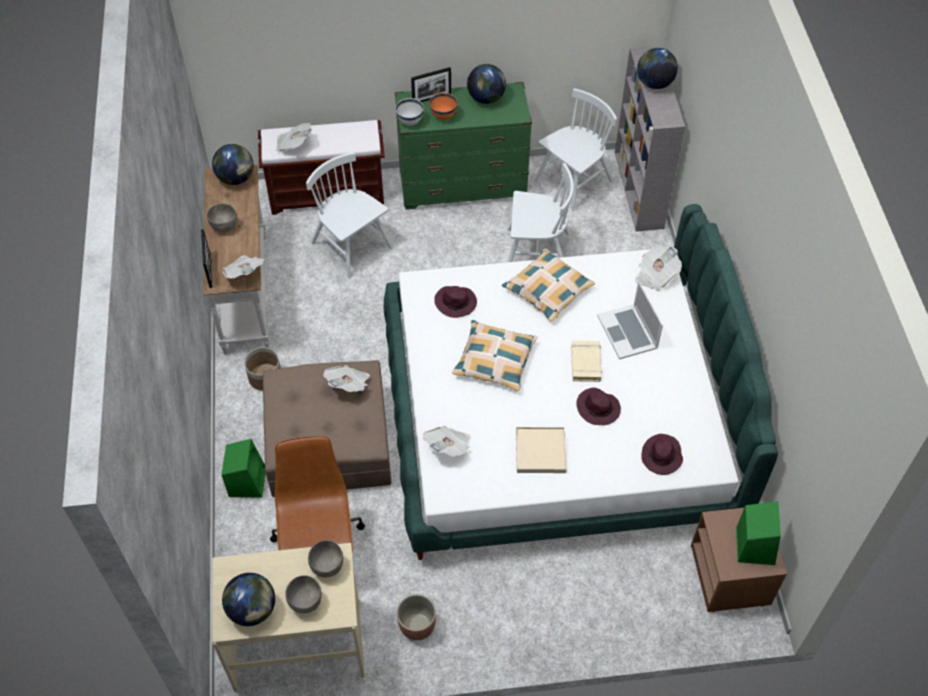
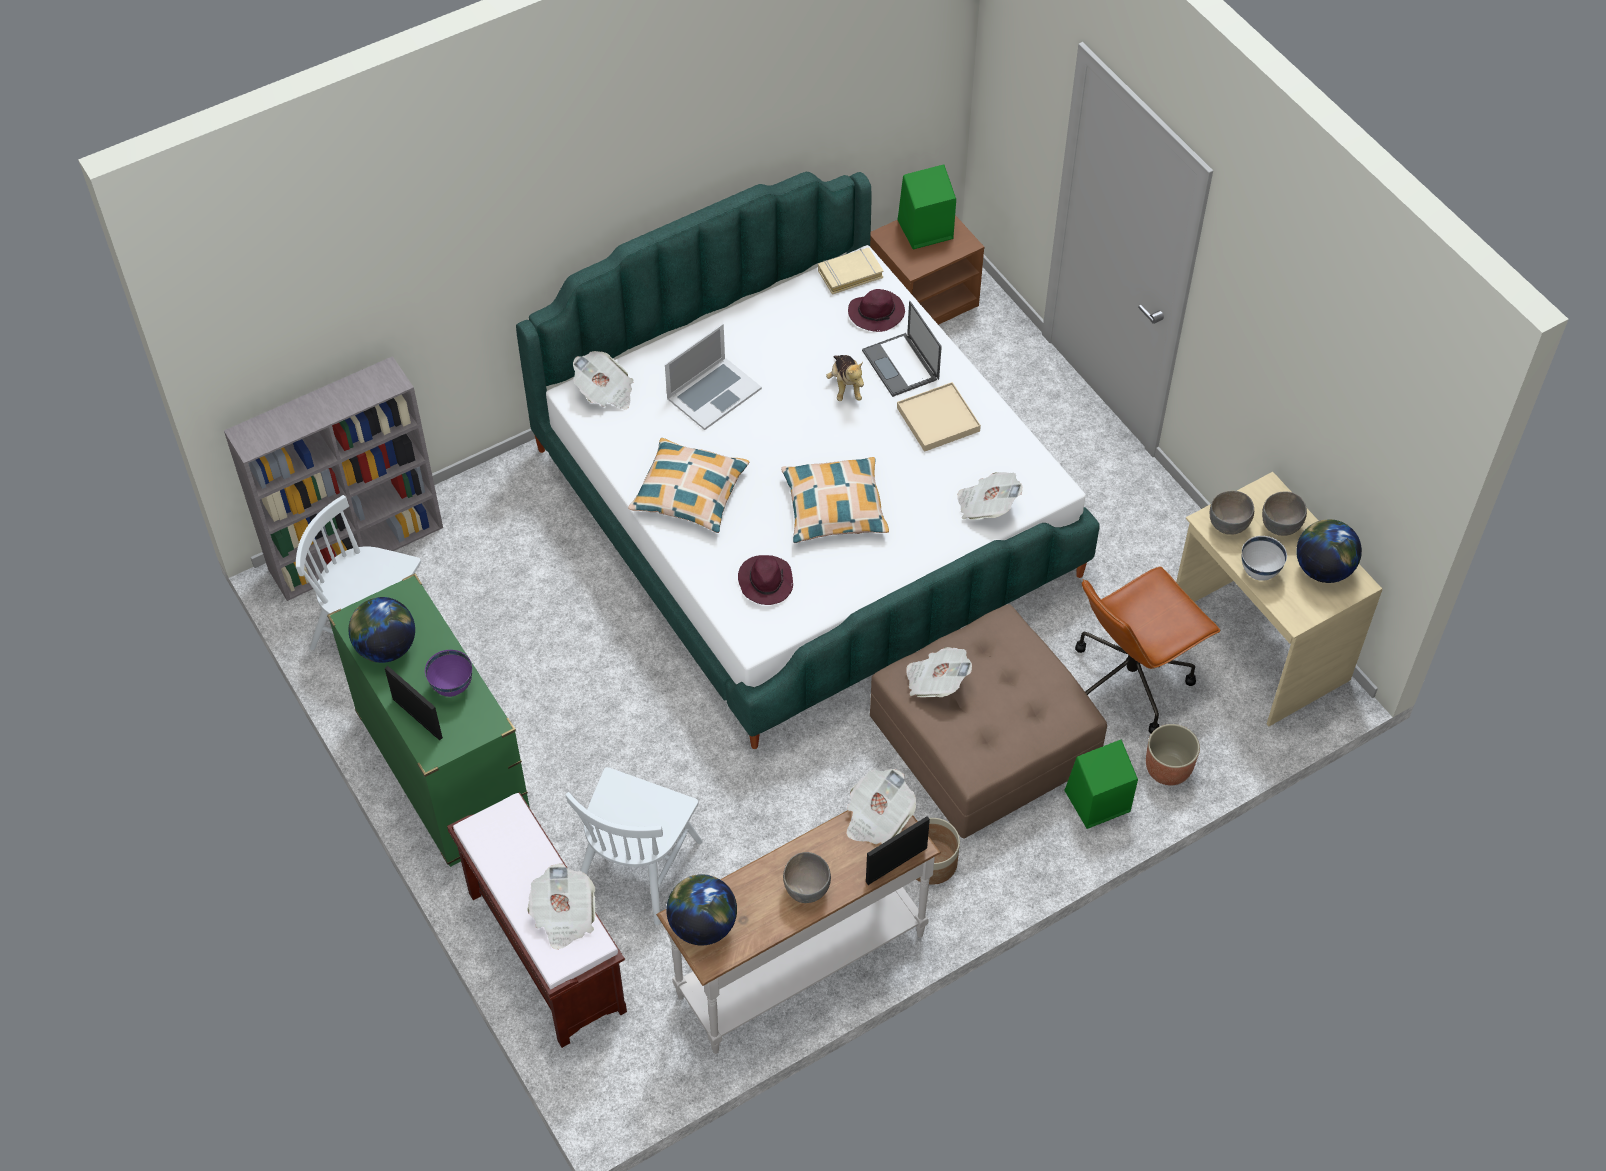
camera: 115 degrees left, 0 degrees up
white bowl [395,98,424,126] -> white bowl moved to [1242,536,1287,581]
planter [397,594,436,641] -> planter moved to [1146,724,1200,785]
orange bowl [429,93,457,120] -> purple bowl [425,650,472,697]
white chair [508,163,574,262] -> none
beige book [571,341,602,382] -> beige book moved to [818,247,883,295]
purple hat [576,388,621,425] -> plush toy [826,355,864,401]
globe [637,48,678,89] -> none
none -> laptop [862,301,942,397]

